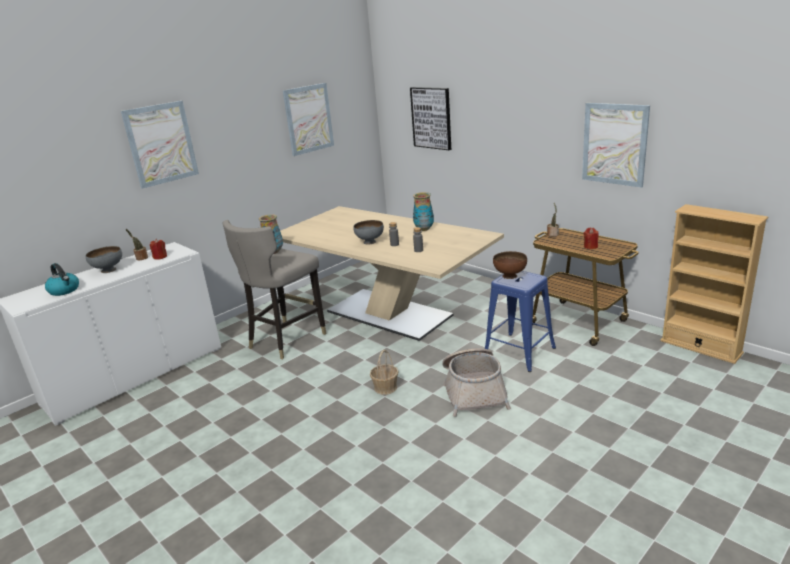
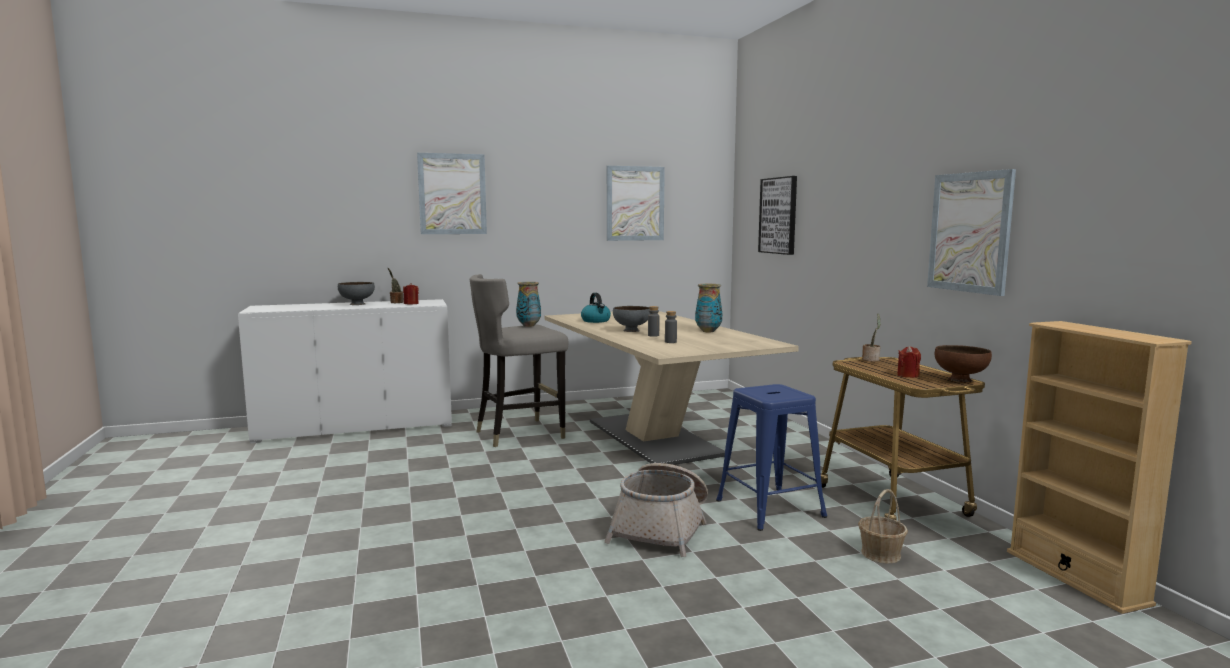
camera: 25 degrees right, 15 degrees down
kettle [45,263,79,296] -> kettle moved to [581,293,611,323]
basket [370,350,399,395] -> basket moved to [858,489,908,564]
brown bowl [493,251,527,279] -> brown bowl moved to [935,345,992,382]

